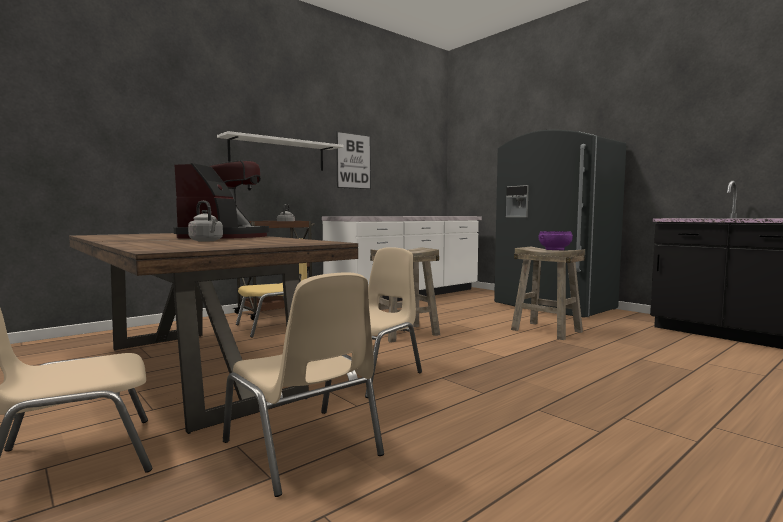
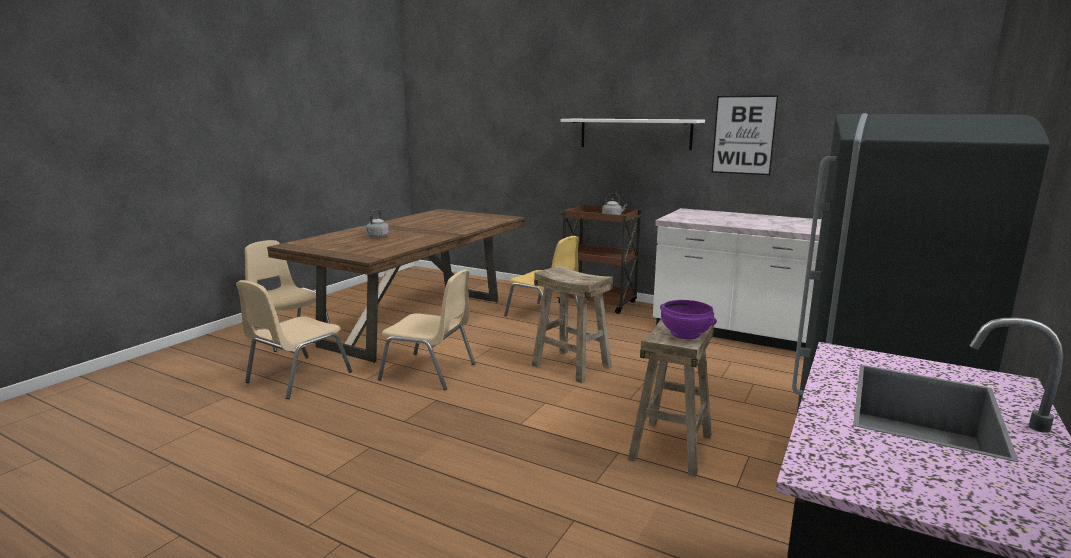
camera: 70 degrees right, 10 degrees up
coffee machine [174,160,269,239] -> none

